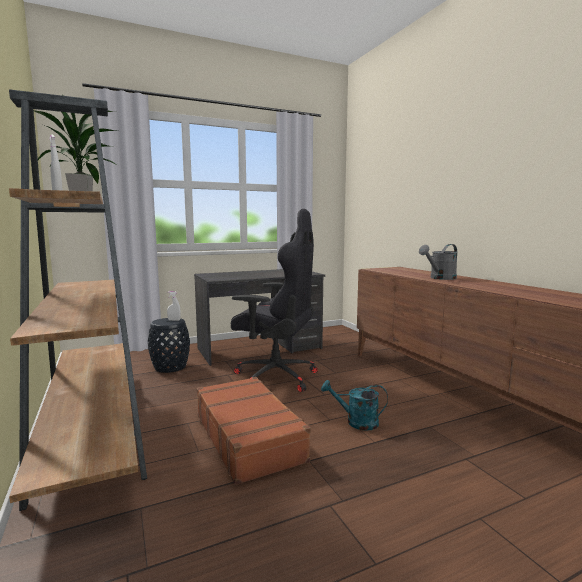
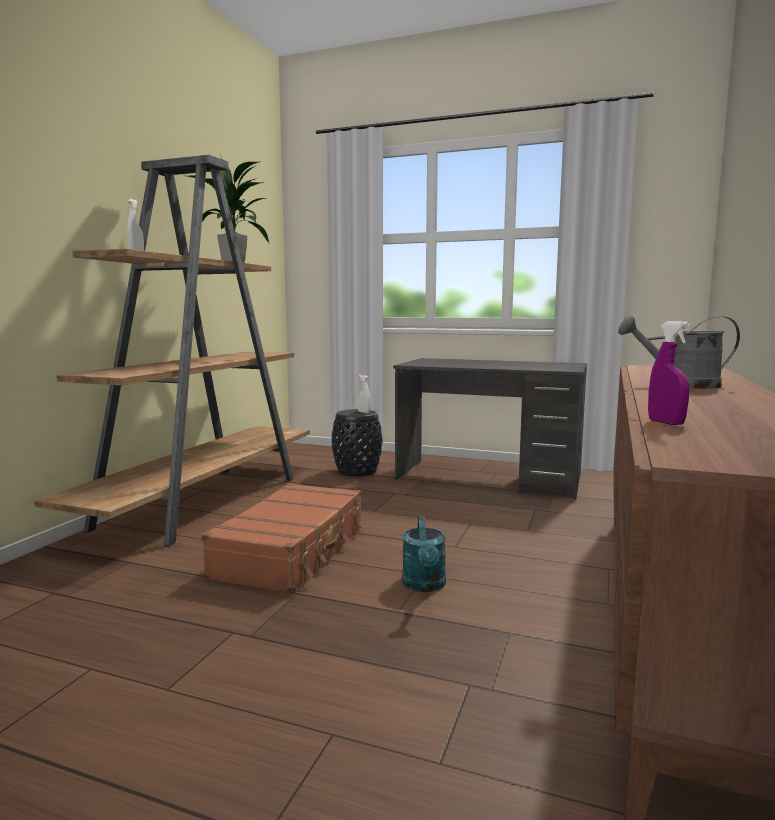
camera: 45 degrees right, 0 degrees up
black office chair [231,209,318,392] -> none
turquoise watering can [321,380,388,431] -> turquoise watering can turned 150 degrees counterclockwise [402,515,446,592]
none -> purple spray bottle [648,321,690,425]

